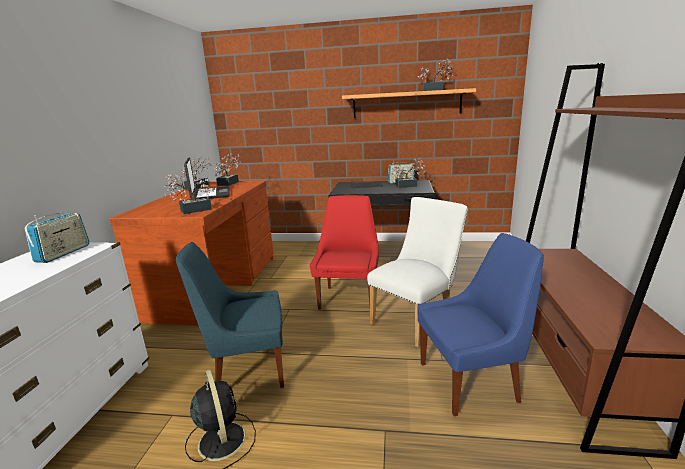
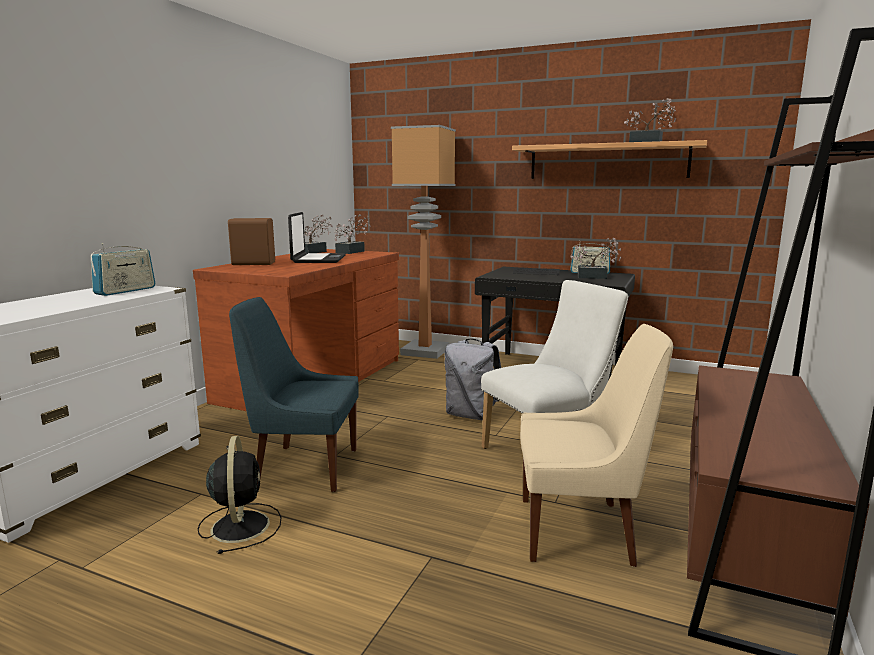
camera: 15 degrees right, 5 degrees down
potted plant [164,174,215,214] -> none
red chair [310,195,379,310] -> grey backpack [444,339,501,420]
blue chair [418,233,544,416] -> beige chair [520,324,673,567]
none -> brown speaker [228,218,275,265]
none -> floor lamp [391,125,456,359]

